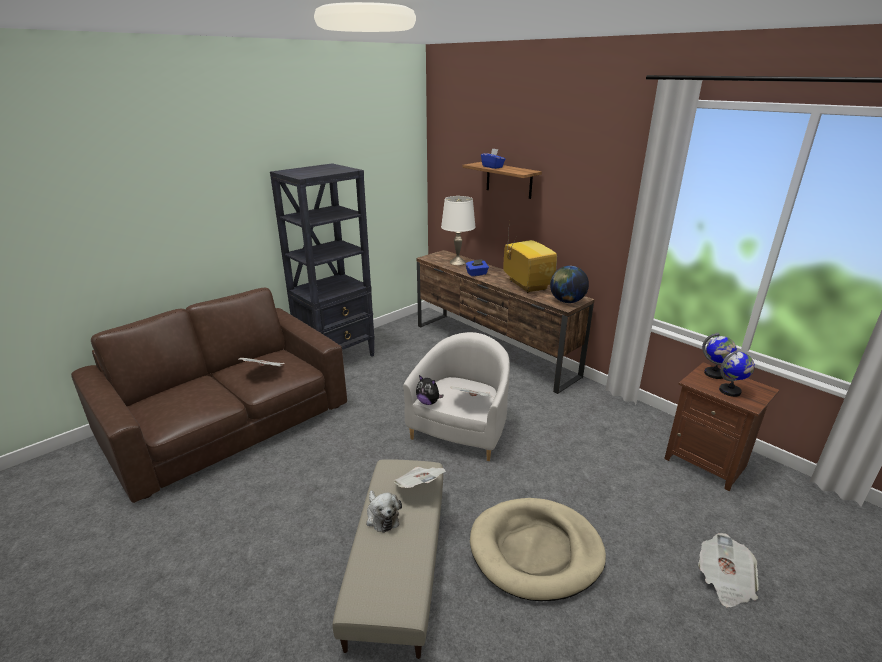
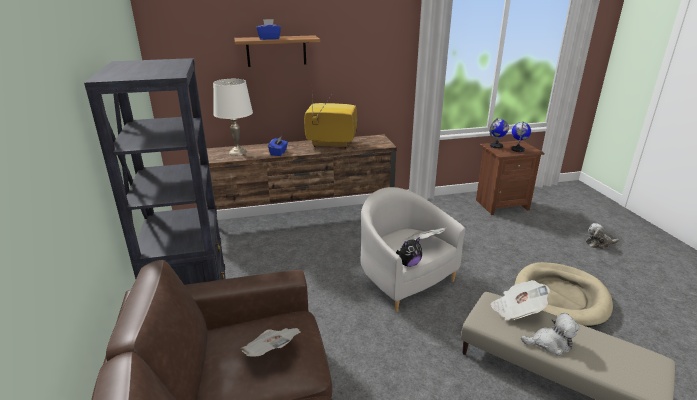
camera: 60 degrees left, 0 degrees up
globe [550,266,589,303] -> none
newspaper [698,533,759,607] -> plush toy [586,223,619,249]

